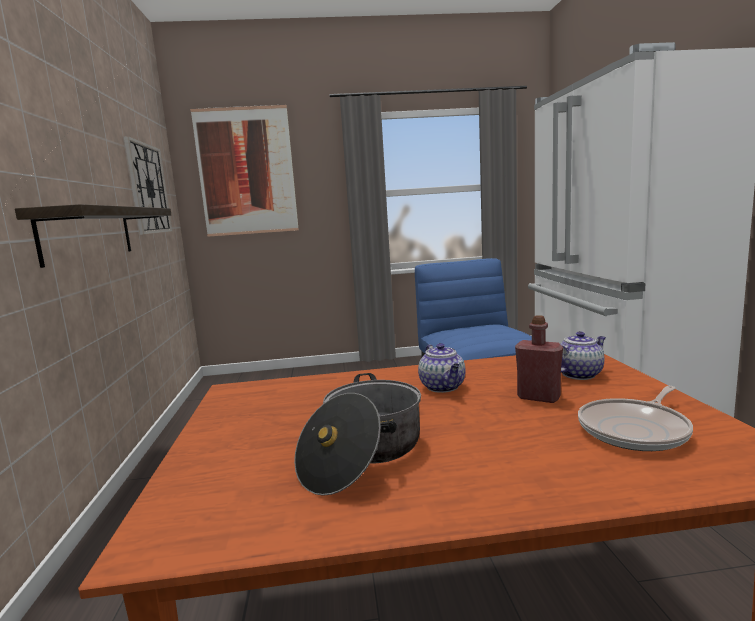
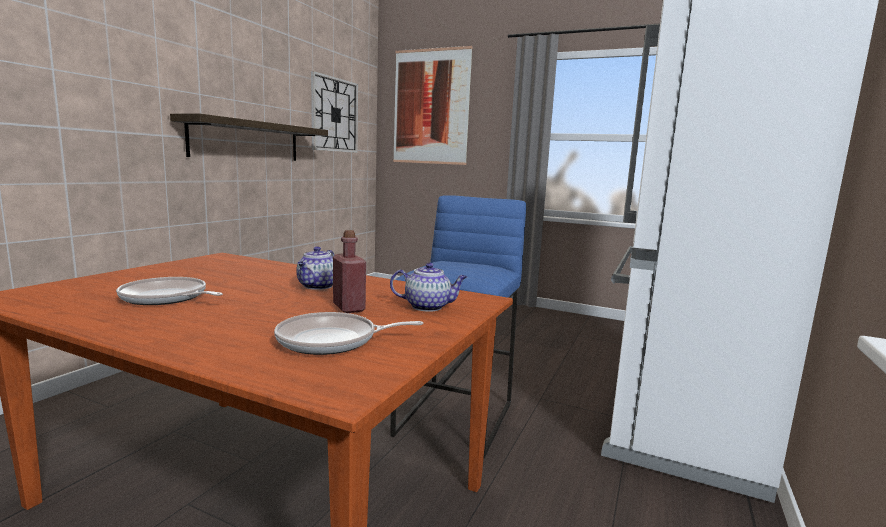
camera: 30 degrees right, 0 degrees up
cooking pot [294,373,421,496] -> frying pan [116,277,223,305]

